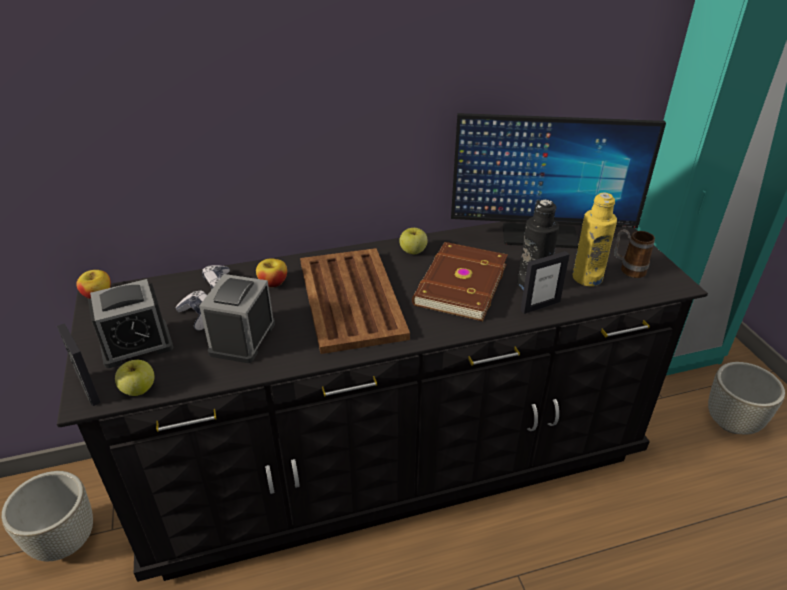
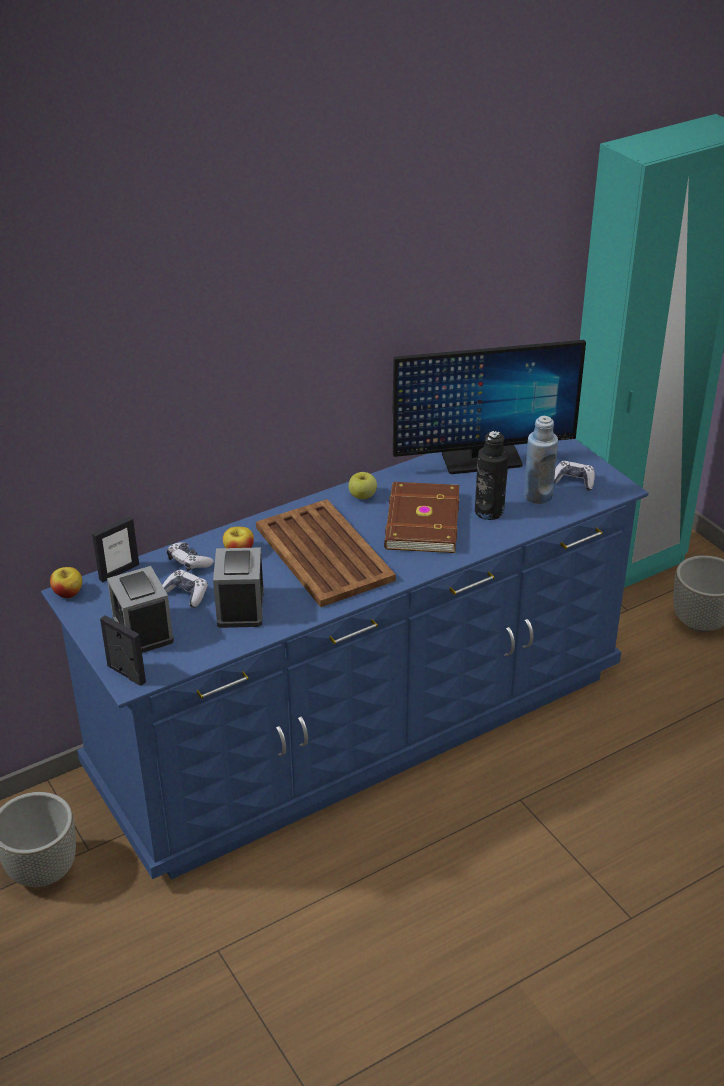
camera: 15 degrees left, 0 degrees up
black dresser [57,221,708,582] -> blue dresser [41,439,649,880]
alarm clock [88,279,174,368] -> alarm clock turned 105 degrees clockwise [107,566,174,653]
apple [115,360,154,396] -> none
picture frame [520,251,570,314] -> picture frame moved to [92,516,139,583]
yellow bottle [573,192,617,286] -> blue bottle [524,416,558,504]
mug [614,229,655,278] -> game controller [554,461,595,491]

